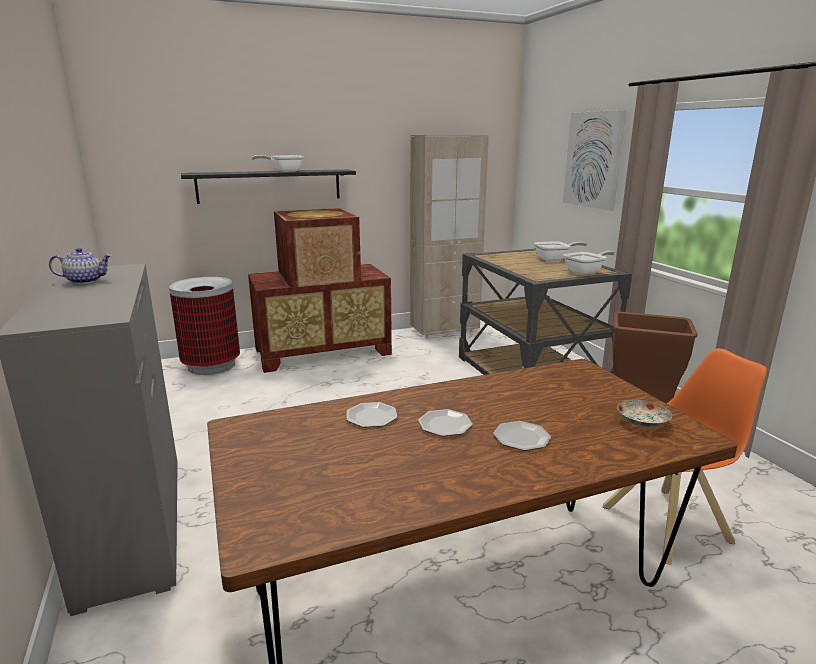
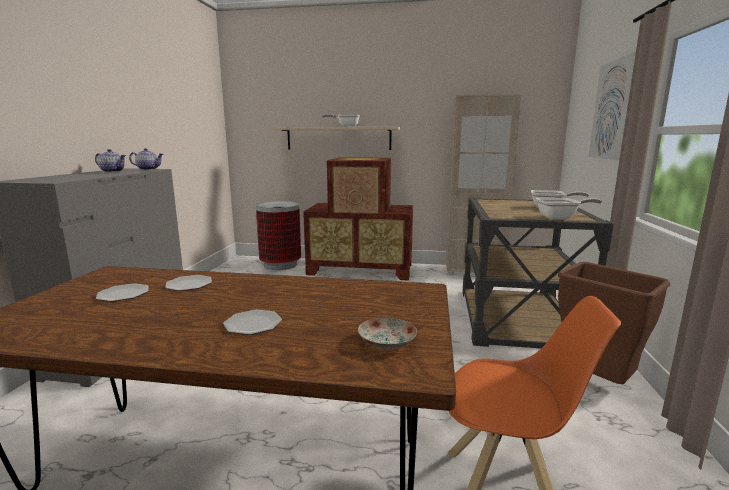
camera: 30 degrees right, 5 degrees down
black shelf [181,169,356,204] -> beige shelf [272,127,400,150]
plate [418,409,473,436] -> plate moved to [96,283,149,302]
none -> teapot [129,148,163,170]

